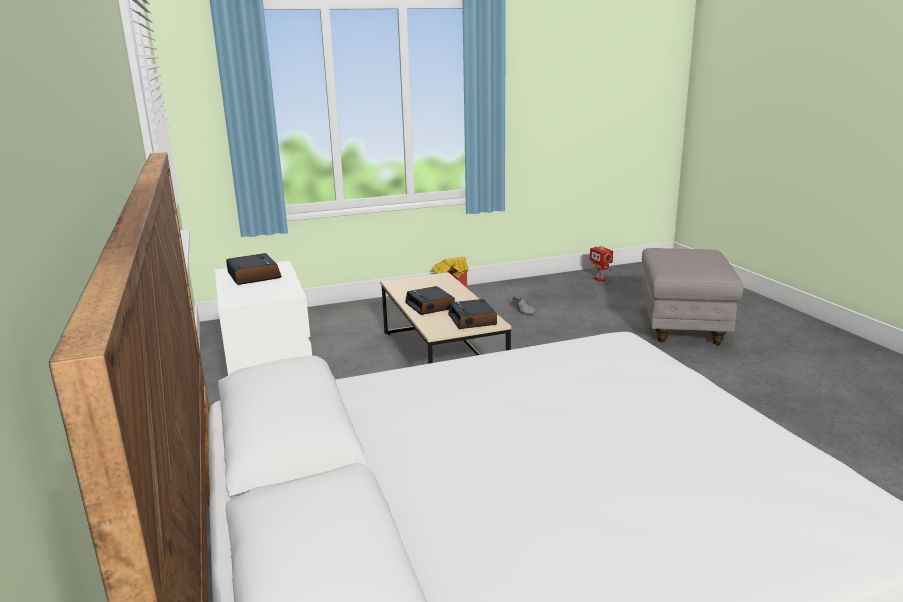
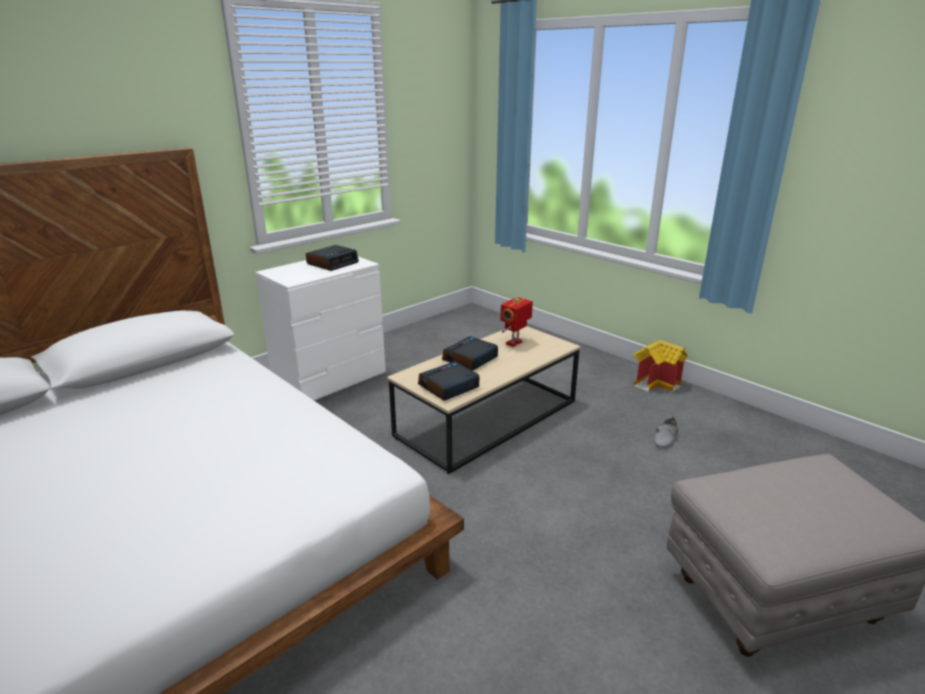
camera: 65 degrees right, 5 degrees up
toy robot [590,246,613,282] -> toy robot moved to [501,297,533,347]

